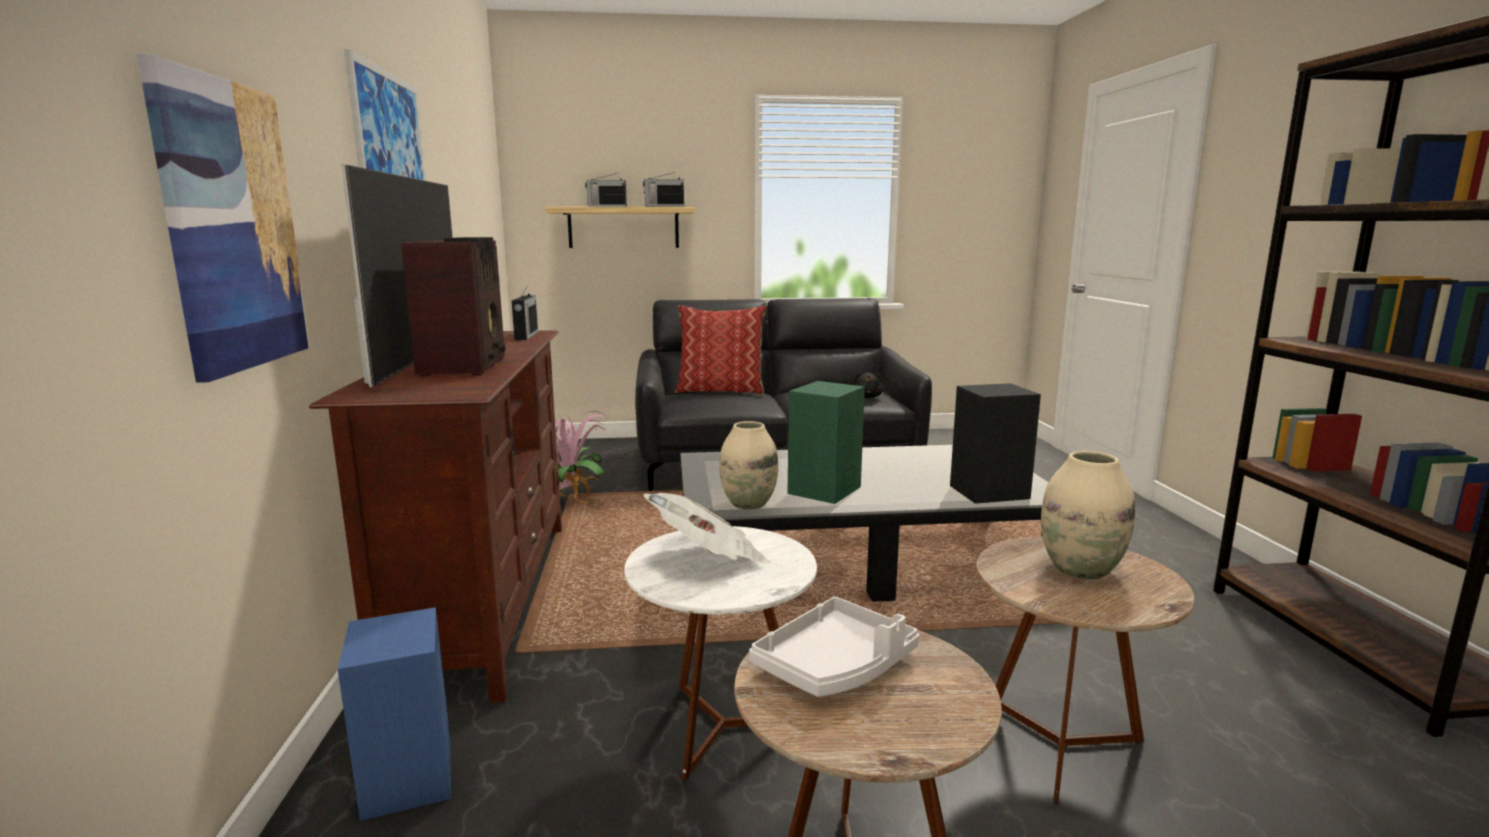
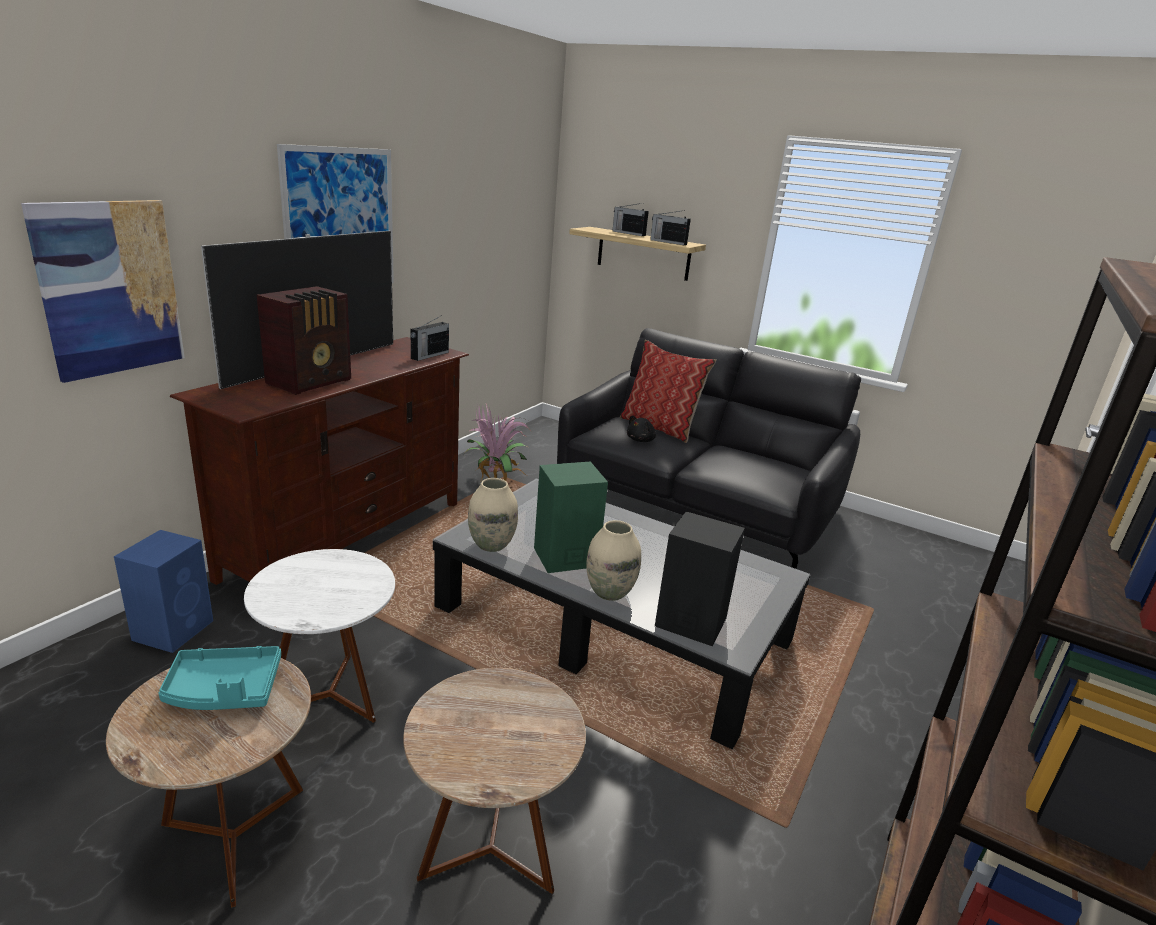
camera: 35 degrees right, 10 degrees up
newspaper [643,493,770,563] -> none
white tray [749,597,919,697] -> turquoise tray [158,646,281,710]
black plush toy [854,372,884,398] -> black plush toy moved to [627,415,656,442]
beige vase [1041,451,1135,580] -> beige vase moved to [587,520,641,601]

